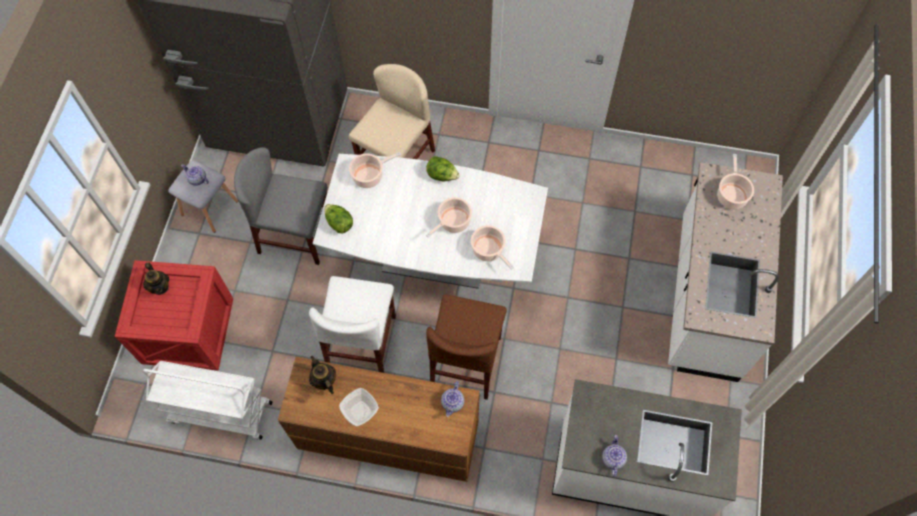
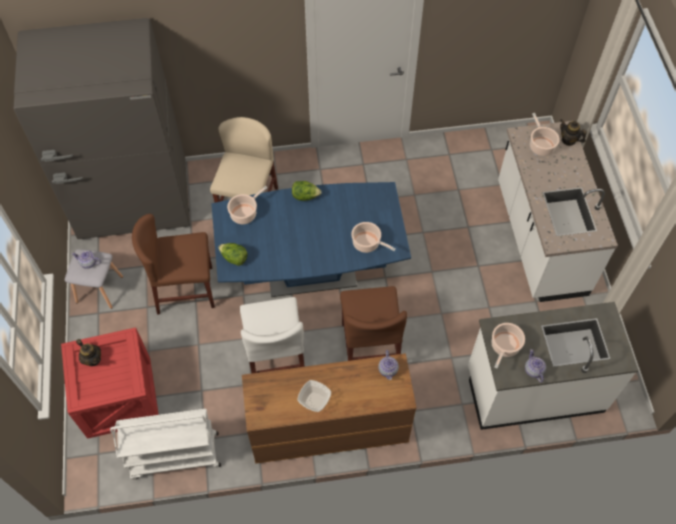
camera: 20 degrees left, 5 degrees down
grey chair [234,147,327,265] -> brown chair [132,214,215,315]
teapot [309,356,336,394] -> teapot moved to [560,119,587,146]
white dining table [313,154,548,289] -> blue dining table [211,182,411,297]
cooking pot [426,197,472,238] -> cooking pot moved to [491,323,525,369]

